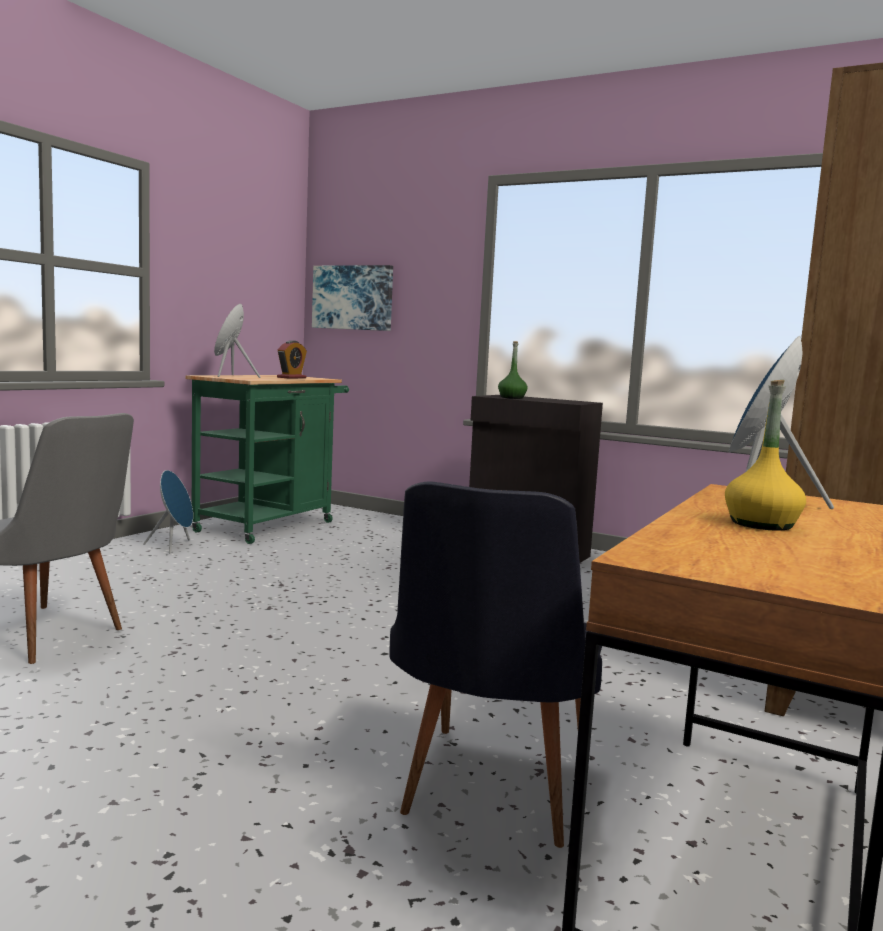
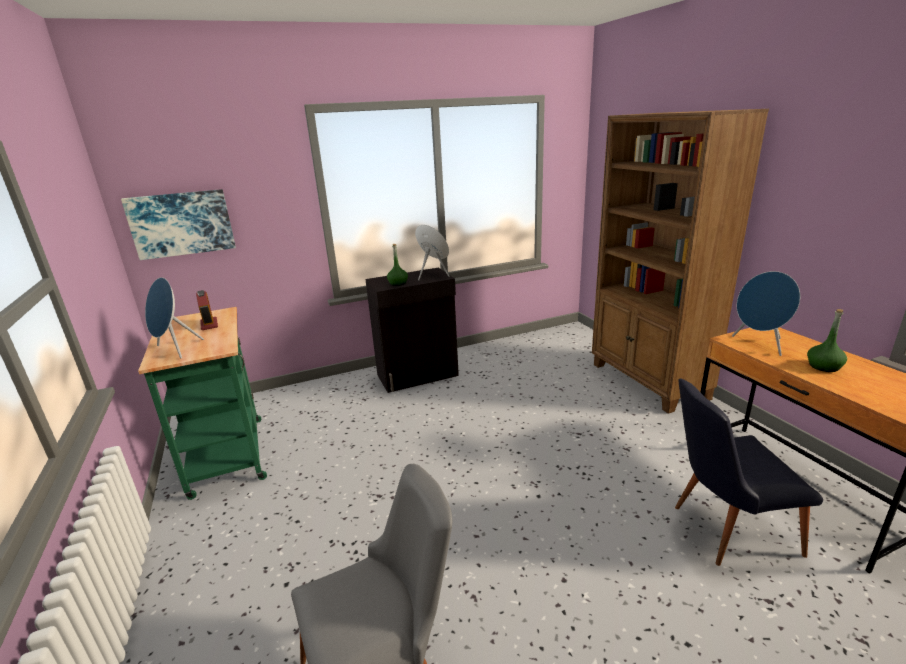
camera: 50 degrees left, 15 degrees up
blue speaker [143,470,193,554] -> blue speaker moved to [415,225,449,280]
black chair [389,482,602,848] -> black chair turned 120 degrees clockwise [675,379,823,566]
yellow bottle [725,380,806,531] -> green bottle [807,309,847,372]

